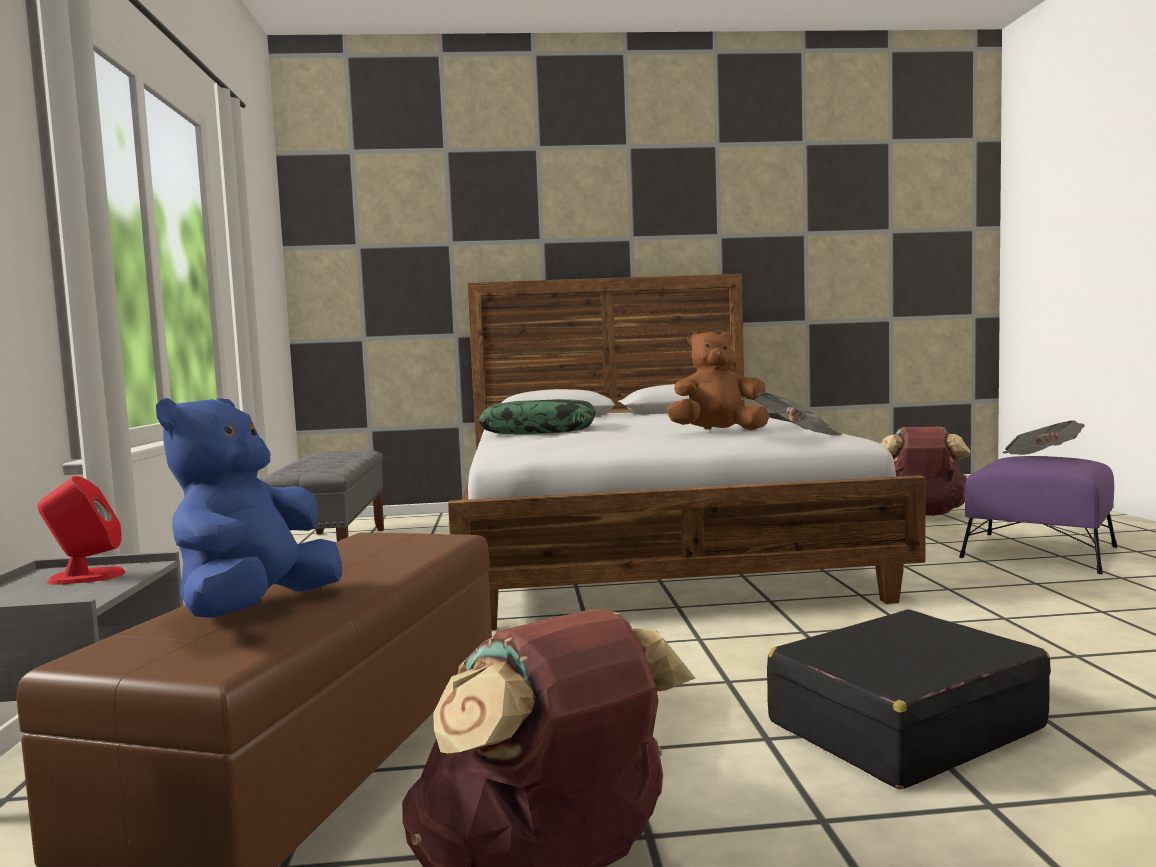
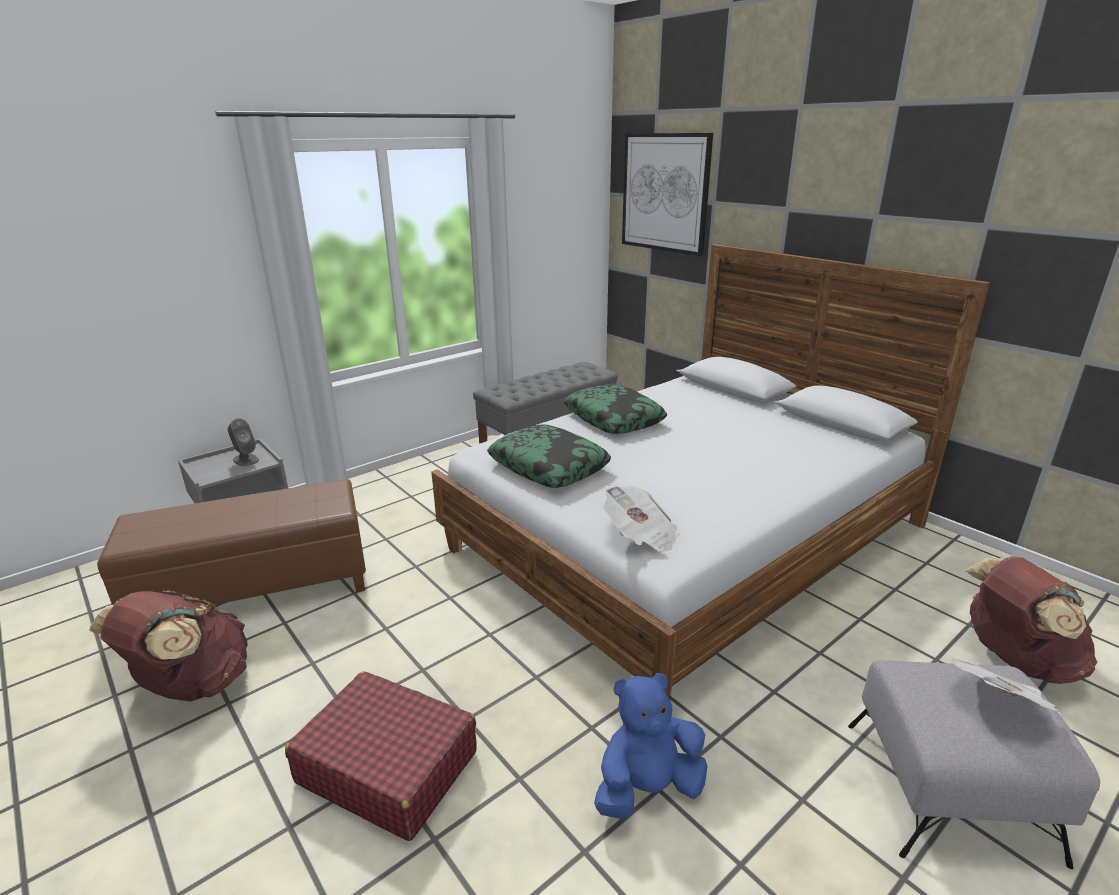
camera: 55 degrees right, 20 degrees up
red speaker [38,476,125,585] -> grey speaker [228,418,259,466]
blue plush toy [156,398,342,618] -> blue plush toy moved to [594,673,708,819]
brown plush toy [667,331,769,430] -> none
black suitcase [767,610,1051,789] -> red suitcase [285,671,477,841]
purple ottoman [959,456,1117,574] -> grey ottoman [848,660,1100,869]
none -> pillow [487,425,611,488]
none -> picture [622,133,713,256]

